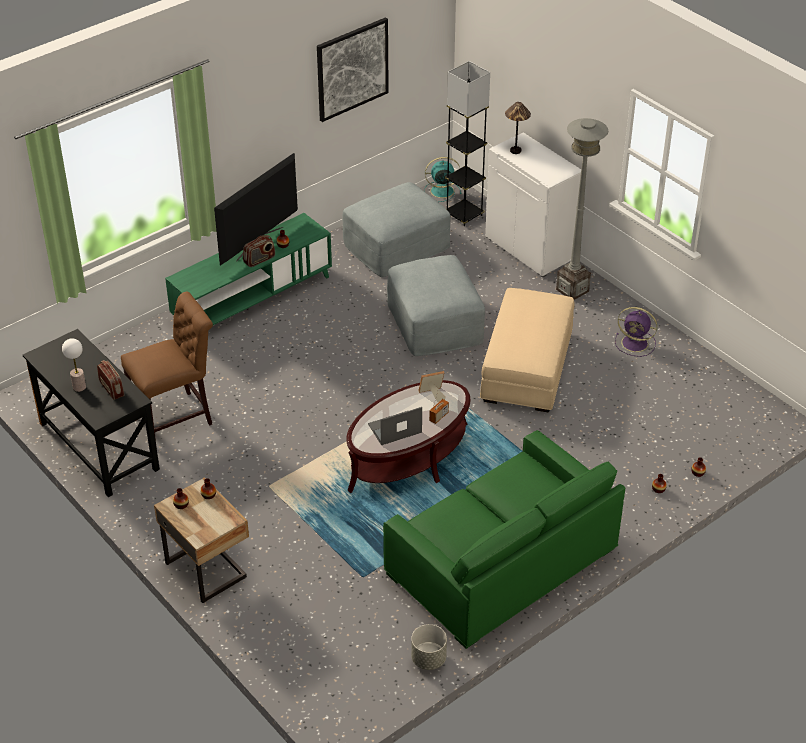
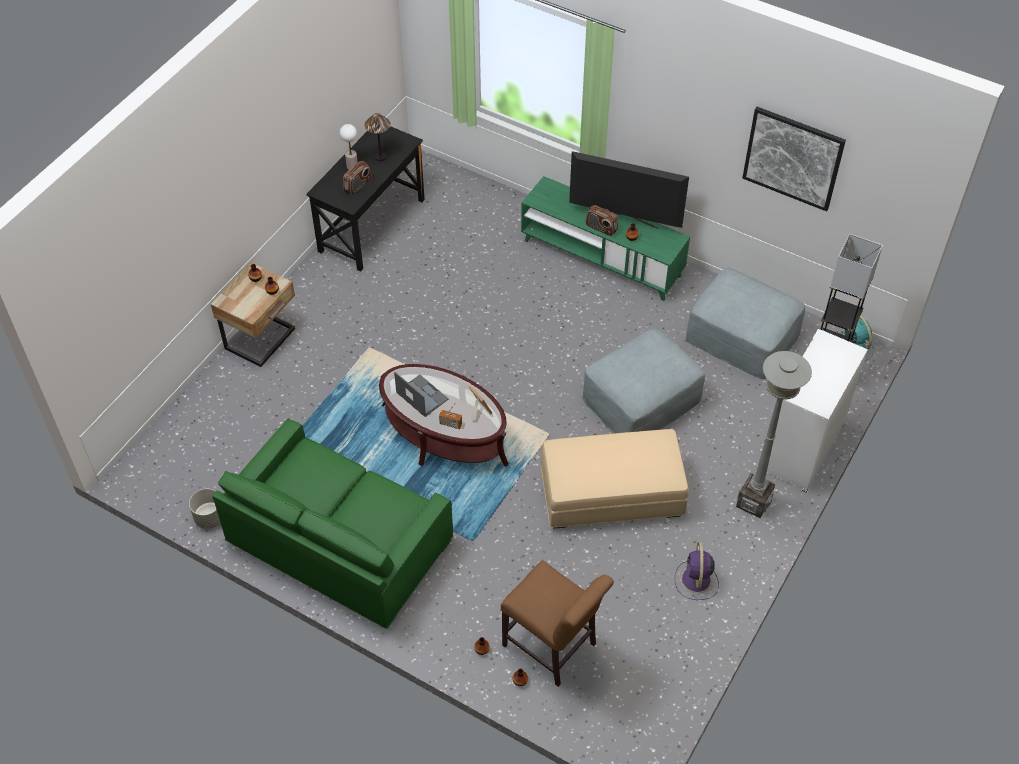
camera: 70 degrees right, 10 degrees up
brown chair [121,292,213,441] -> brown chair moved to [500,560,614,687]
table lamp [505,102,531,154] -> table lamp moved to [365,113,391,161]

